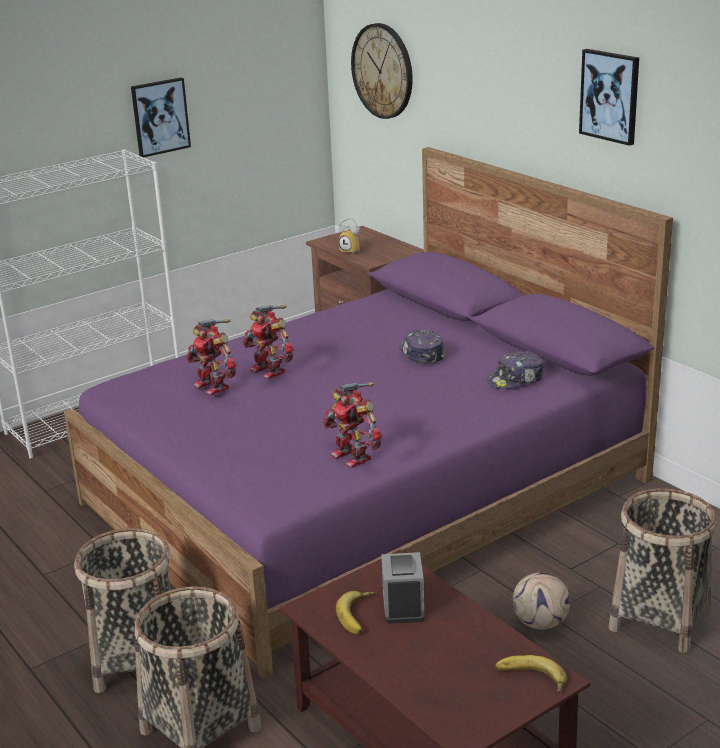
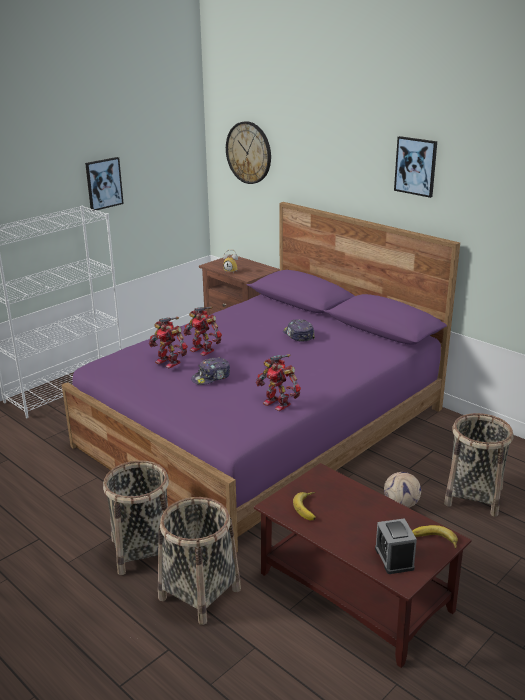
camera: 10 degrees left, 0 degrees up
alarm clock [381,552,425,624] -> alarm clock moved to [375,518,417,574]
cap [486,351,543,389] -> cap moved to [191,357,230,385]

